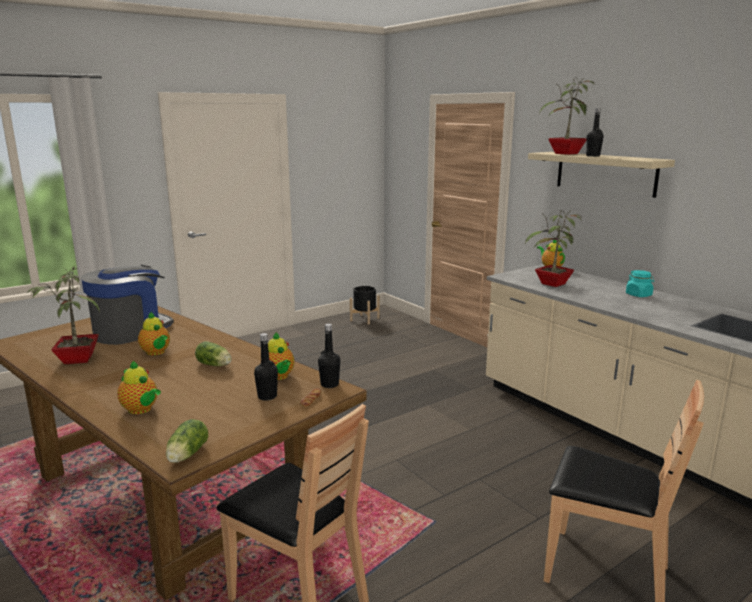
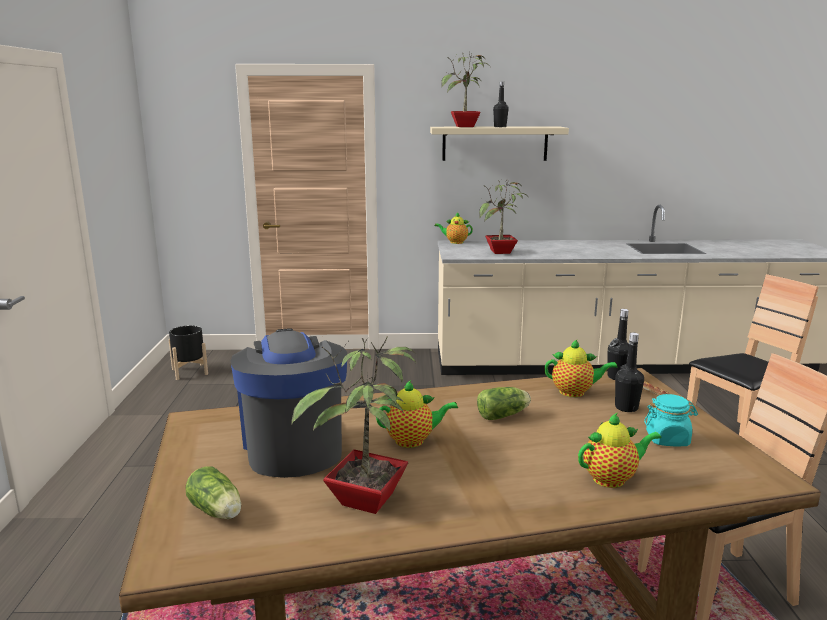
camera: 55 degrees left, 0 degrees up
lettuce [166,419,208,463] -> lettuce moved to [186,466,241,519]
turquoise jar [626,270,654,297] -> turquoise jar moved to [644,394,698,446]

